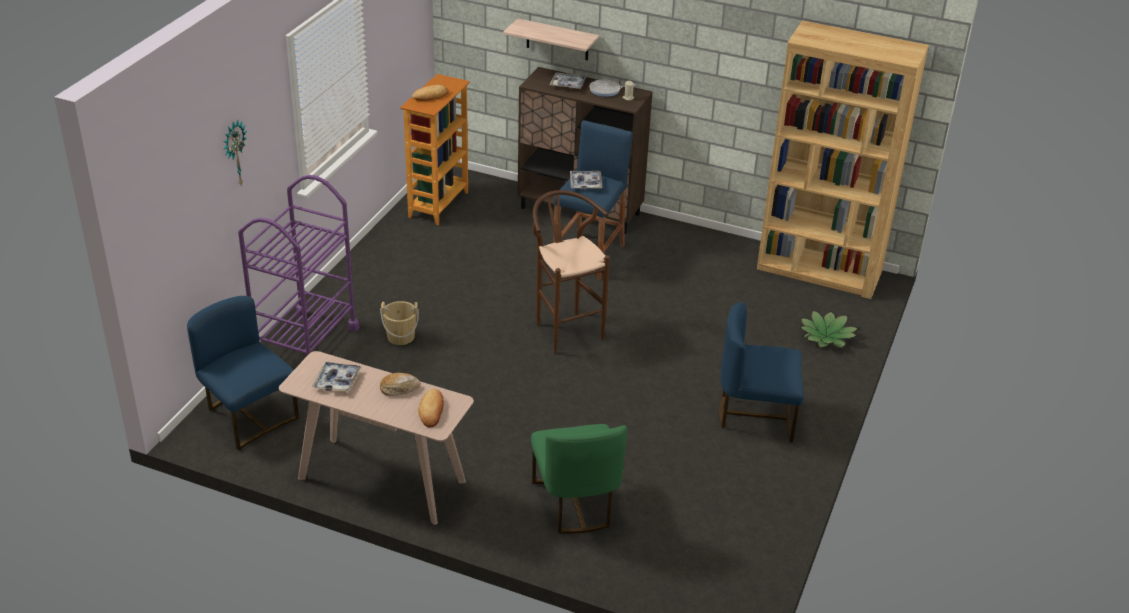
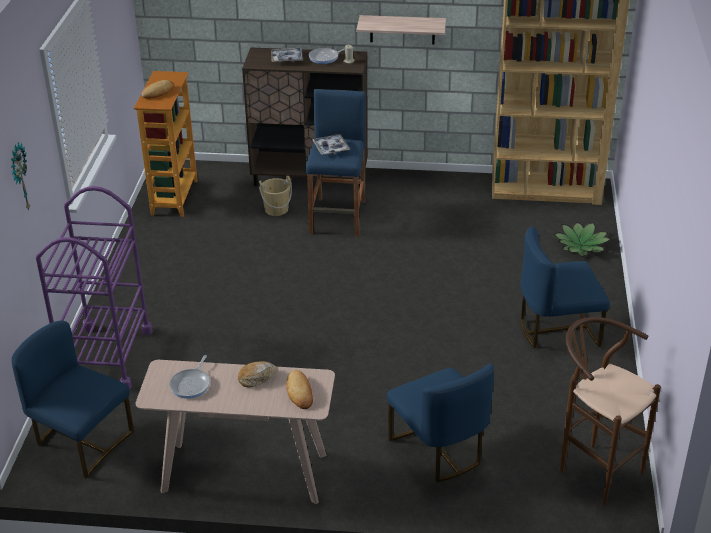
camera: 15 degrees left, 0 degrees up
tray [313,361,361,392] -> frying pan [169,355,210,399]
beige bucket [380,301,419,345] -> beige bucket moved to [259,176,292,216]
shelf [503,18,599,60] -> shelf moved to [356,15,446,44]
green chair [531,424,627,534] -> blue chair [387,363,494,482]
brown stool [533,190,610,354] -> brown stool moved to [560,317,661,506]

